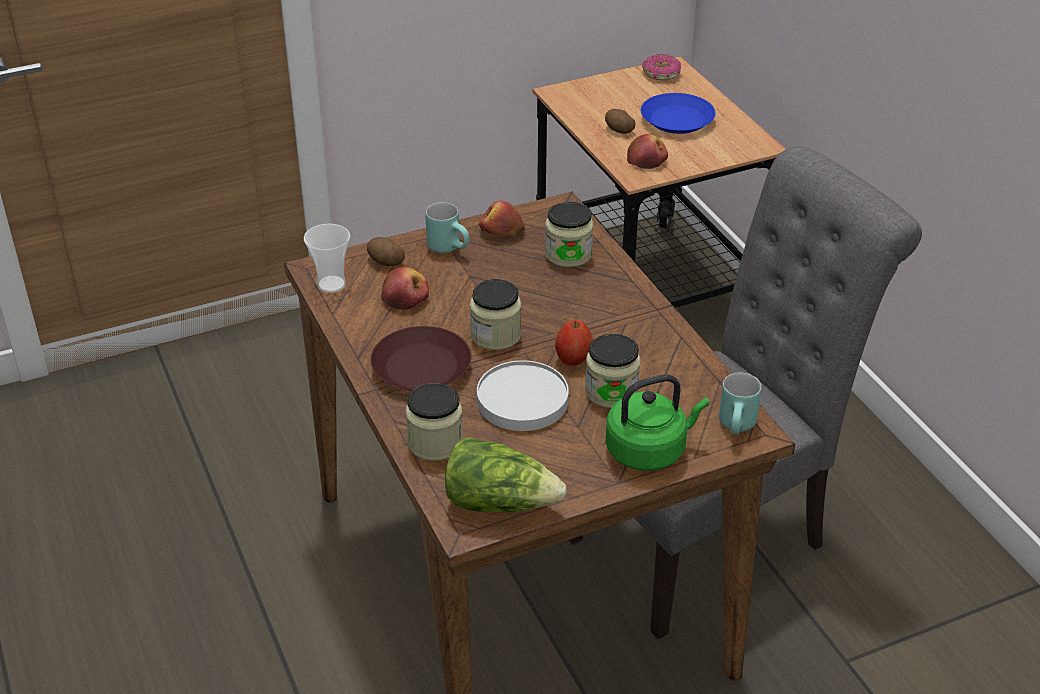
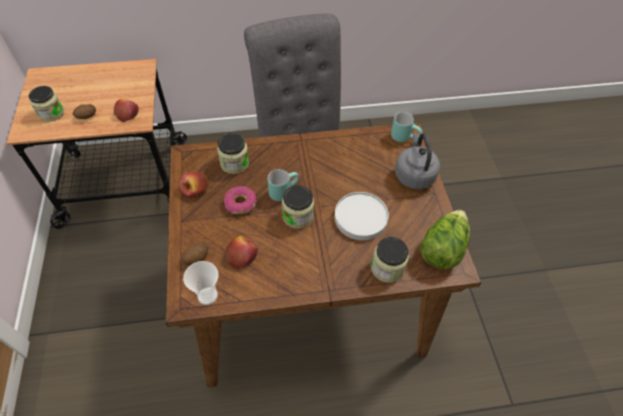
camera: 75 degrees left, 15 degrees up
brown plate [371,326,471,391] -> none
turquoise mug [425,202,470,253] -> turquoise mug moved to [268,169,299,201]
apple [555,319,593,366] -> none
jar [585,334,641,408] -> jar moved to [29,86,64,122]
green kettle [606,374,710,471] -> grey kettle [395,133,440,189]
blue plate [641,93,716,134] -> none
donut [642,54,681,80] -> donut moved to [224,186,257,214]

